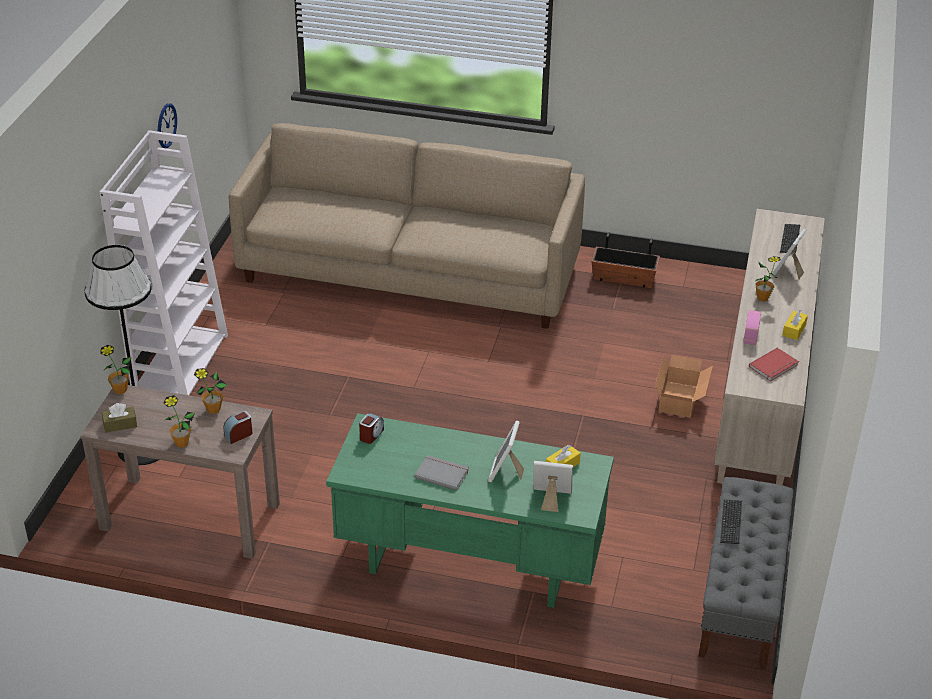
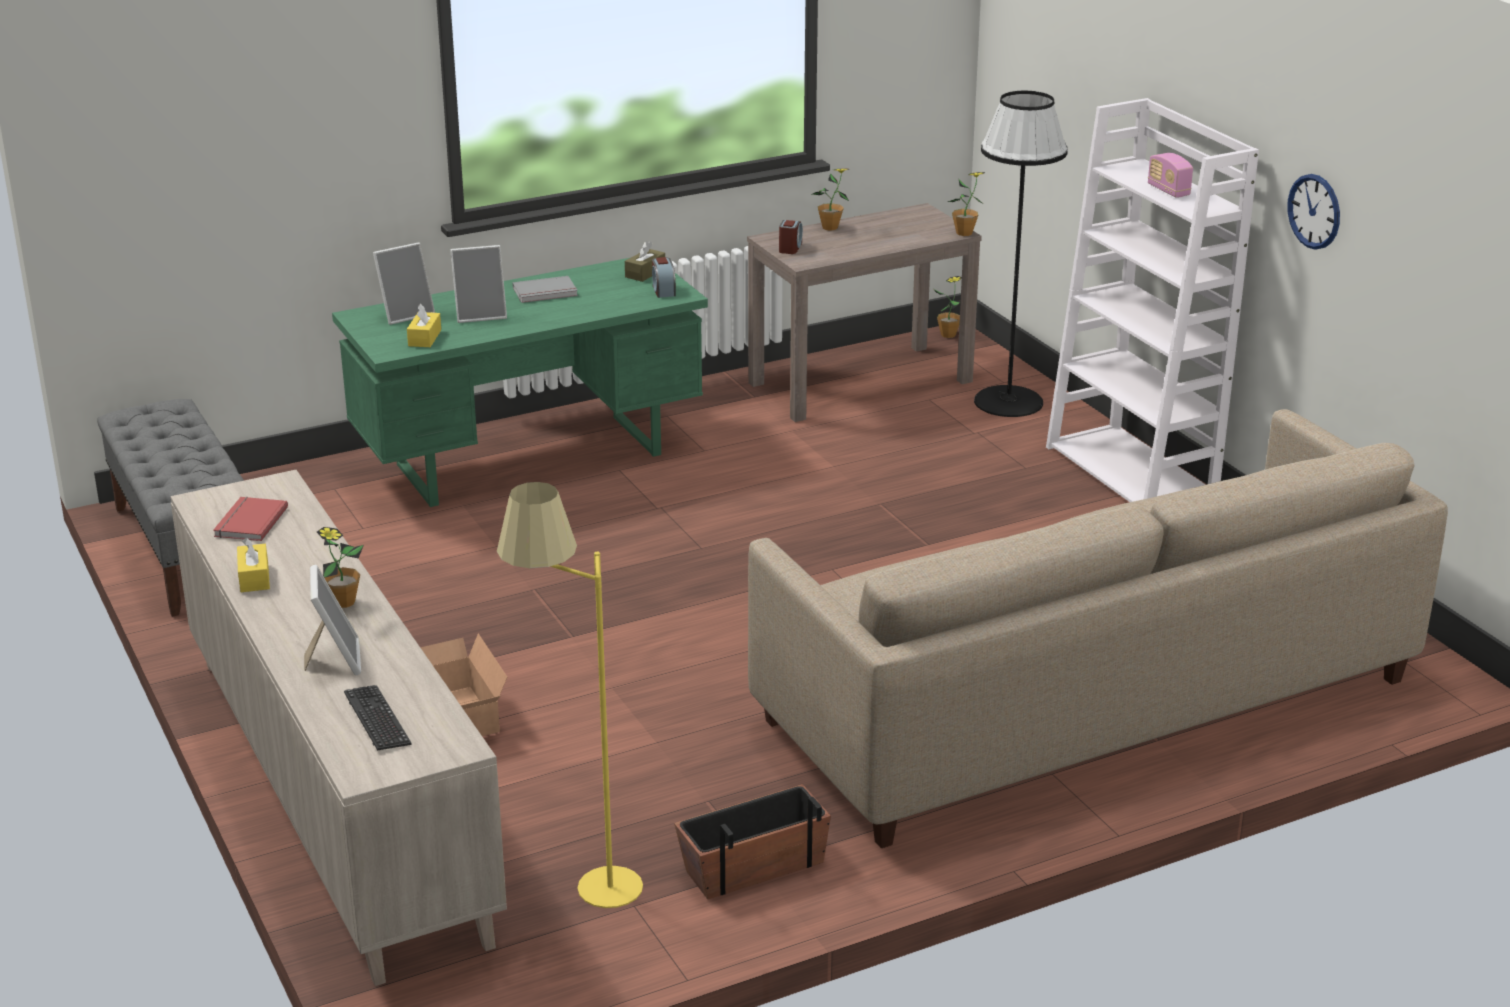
camera: 140 degrees right, 10 degrees down
brown tissue box [102,403,137,433] -> brown tissue box moved to [625,241,665,282]
potted plant [194,368,227,414] -> potted plant moved to [934,276,962,338]
picture frame [488,421,524,482] -> picture frame turned 105 degrees clockwise [450,245,507,323]
keyboard [720,499,742,544] -> none
radio [743,310,761,345] -> radio moved to [1148,153,1193,197]
none -> yellow floor lamp [497,482,643,908]

